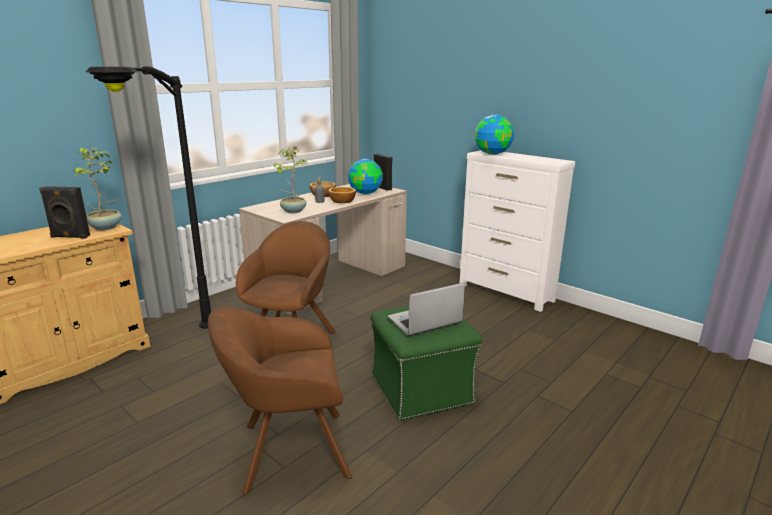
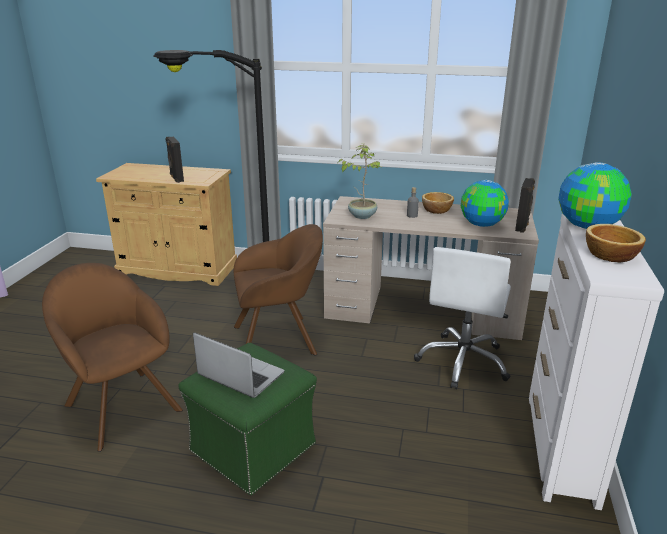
camera: 60 degrees right, 5 degrees up
potted plant [73,147,122,231] -> none
bowl [329,187,356,203] -> bowl moved to [586,224,646,263]
none -> white office chair [414,247,511,389]

